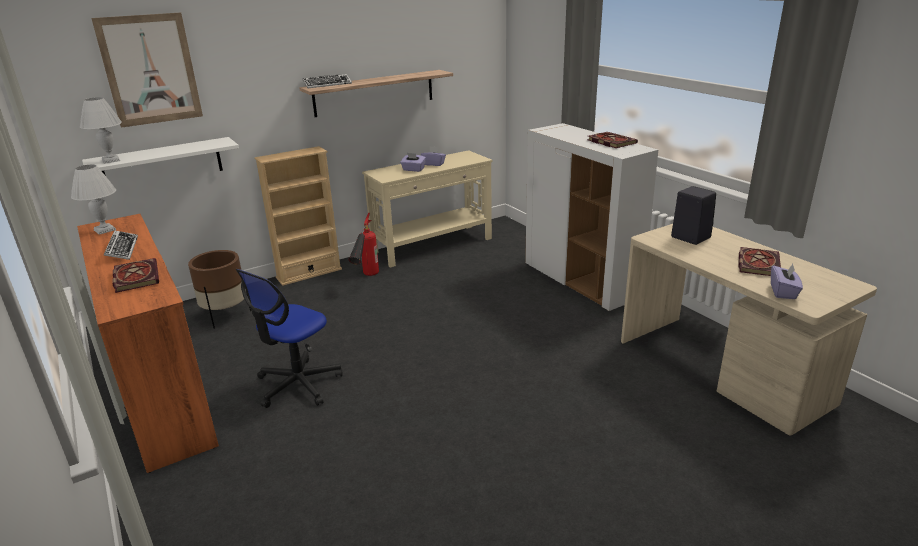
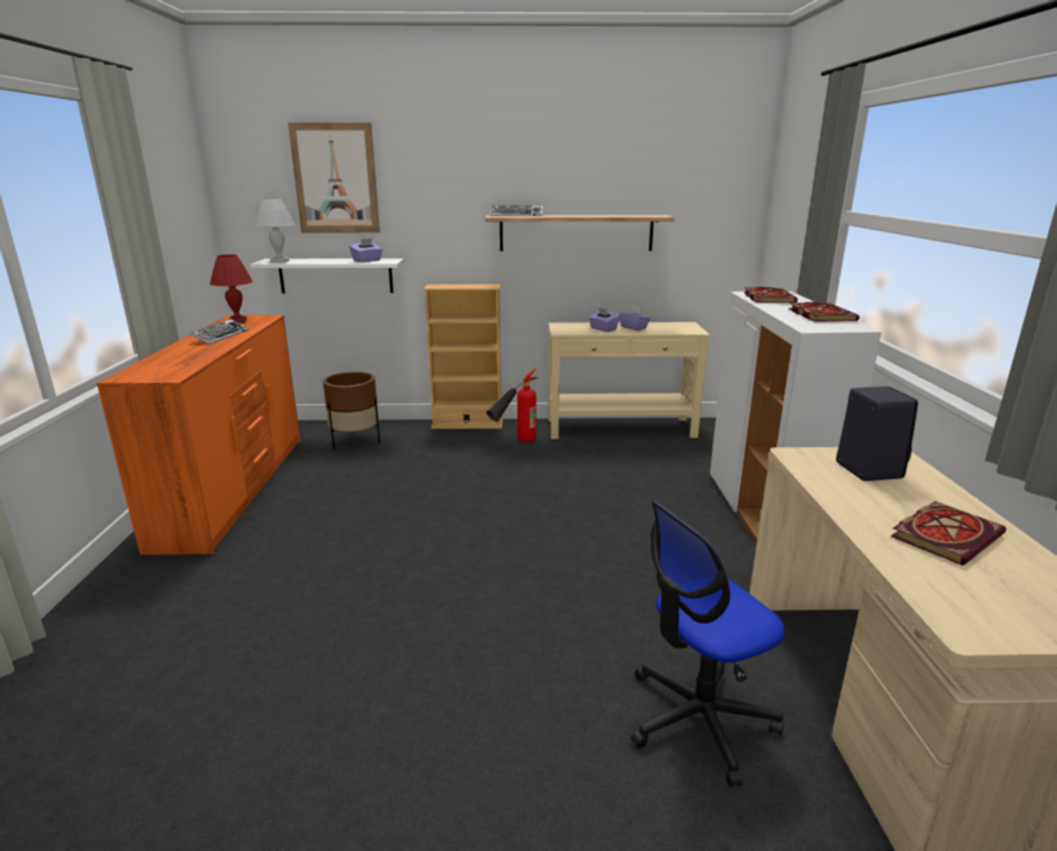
camera: 30 degrees right, 5 degrees down
white table lamp [71,165,116,235] -> red table lamp [210,255,253,323]
book [113,258,159,293] -> book moved to [744,287,798,303]
office chair [236,269,343,408] -> office chair moved to [631,500,785,787]
purple tissue box [771,264,803,299] -> purple tissue box moved to [349,238,383,262]

